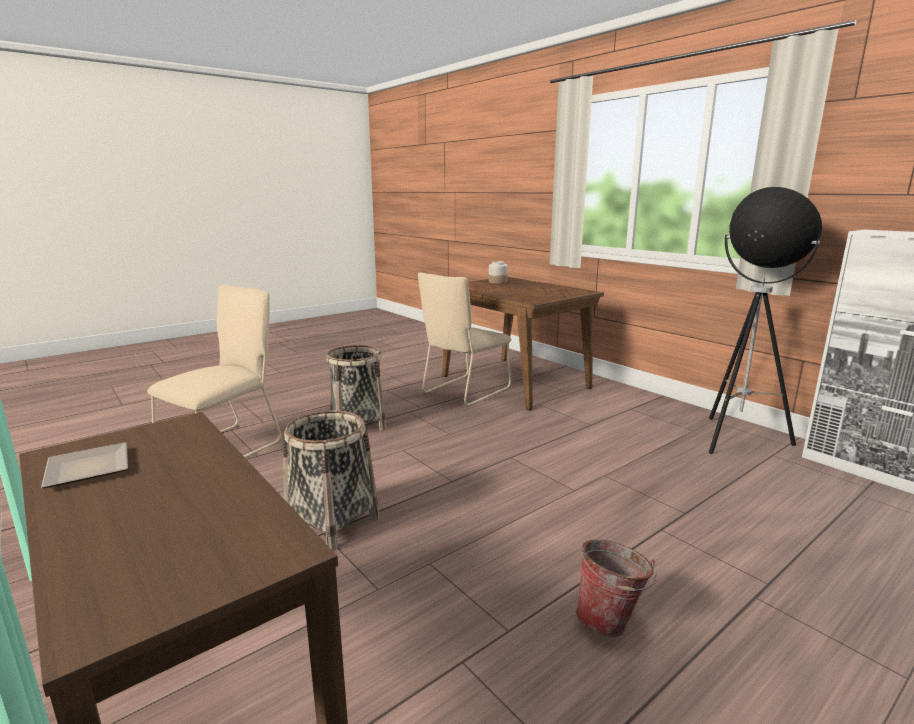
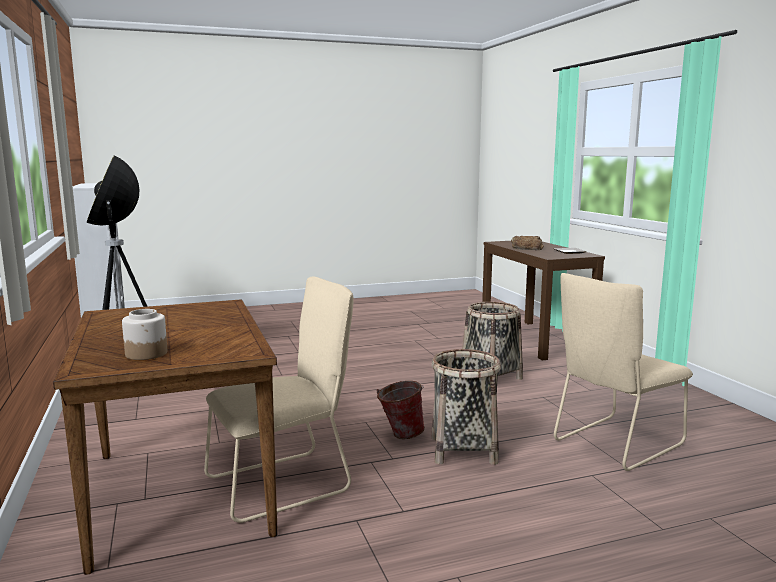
camera: 160 degrees left, 5 degrees down
bucket [576,539,657,637] -> bucket moved to [376,381,425,439]
none -> bread [511,236,544,250]

